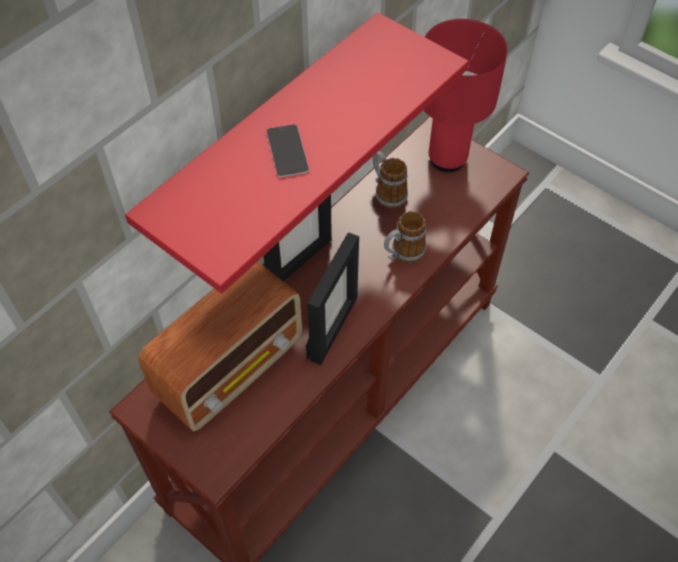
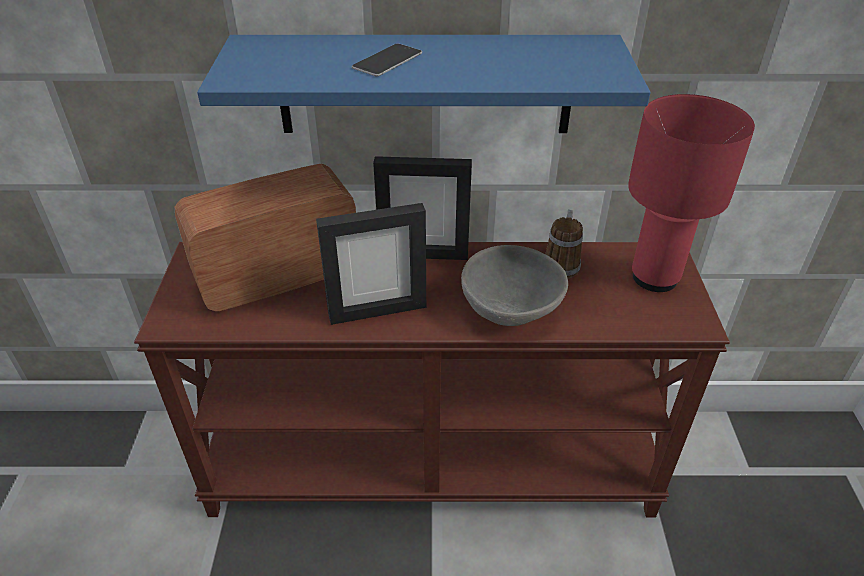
camera: 50 degrees right, 15 degrees down
red shelf [125,12,469,294] -> blue shelf [197,35,650,133]
radio [138,261,302,432] -> radio turned 150 degrees clockwise [175,164,356,311]
mug [384,211,426,263] -> grey bowl [461,245,568,326]

